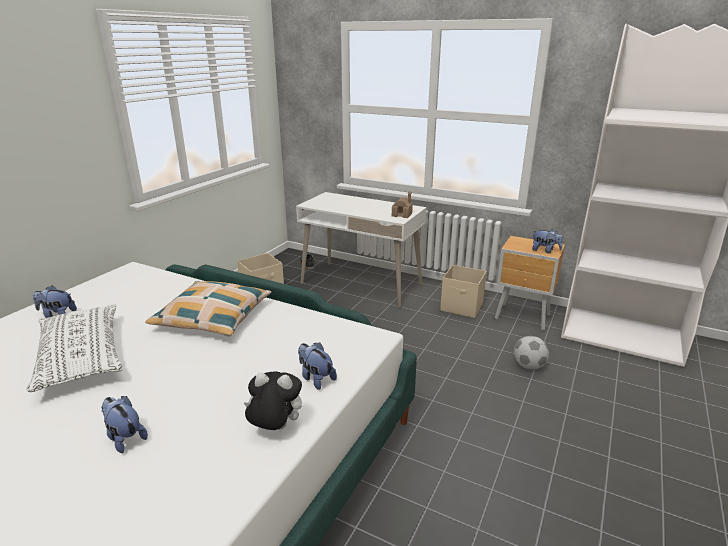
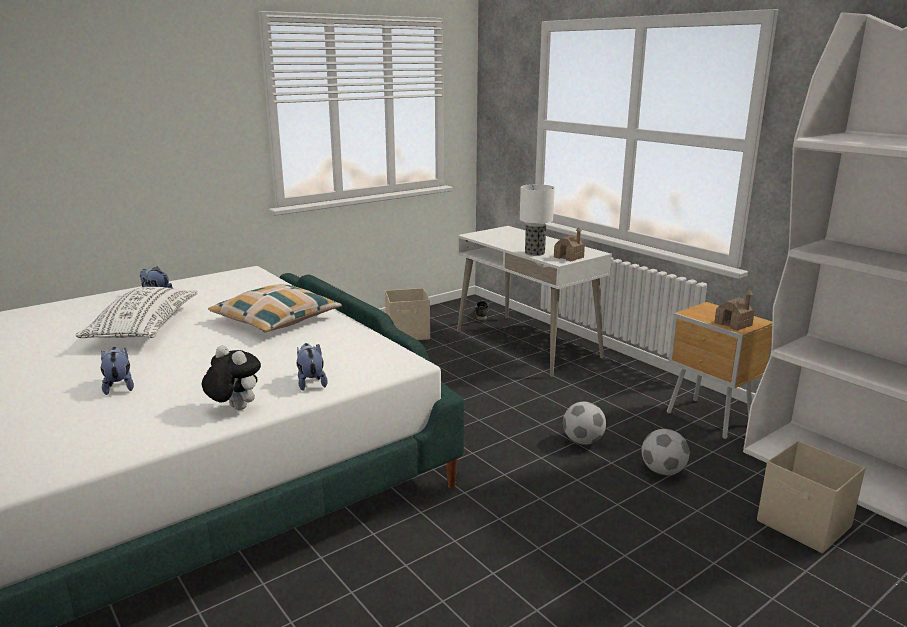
camera: 25 degrees right, 5 degrees down
beige storage box [440,265,487,318] -> beige storage box moved to [757,440,865,553]
plush toy [532,229,563,253] -> toy house [714,289,755,331]
none -> table lamp [520,184,555,256]
none -> football [563,402,606,445]

